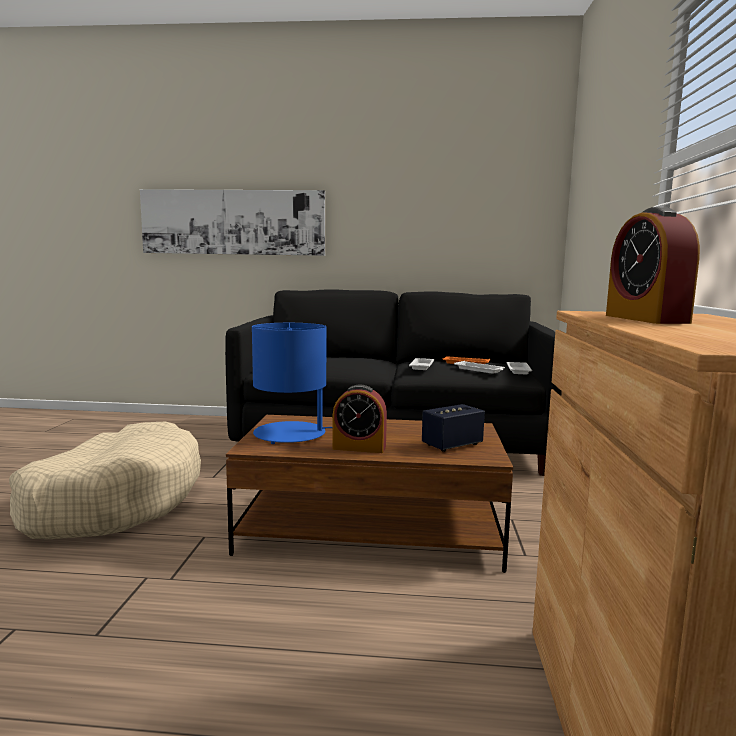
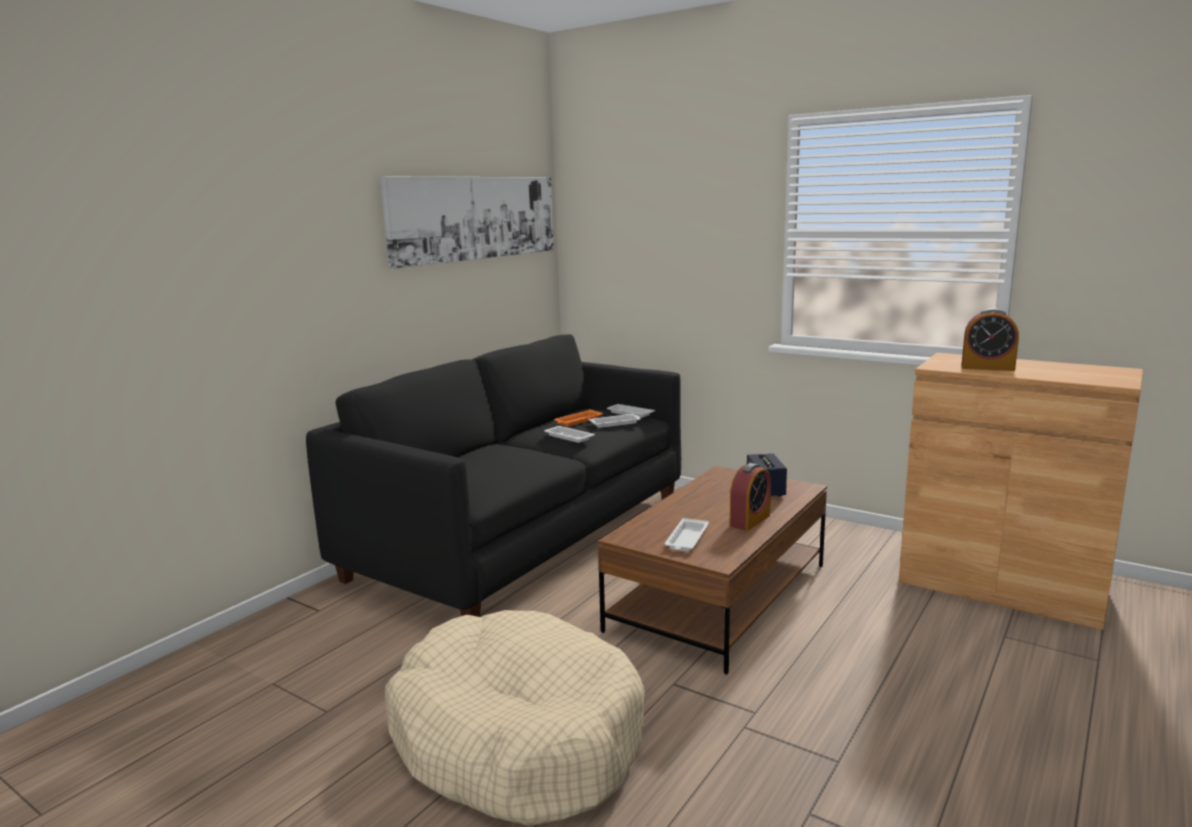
camera: 60 degrees left, 5 degrees up
picture [140,189,325,256] -> picture moved to [380,177,554,269]
blue table lamp [252,323,333,444] -> white tray [665,518,709,551]

